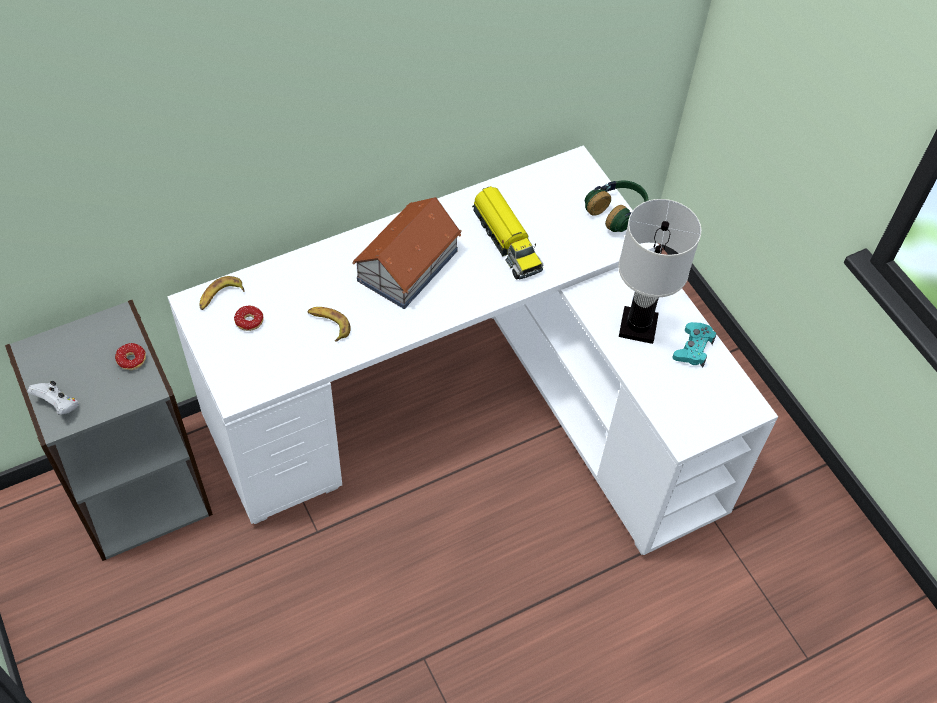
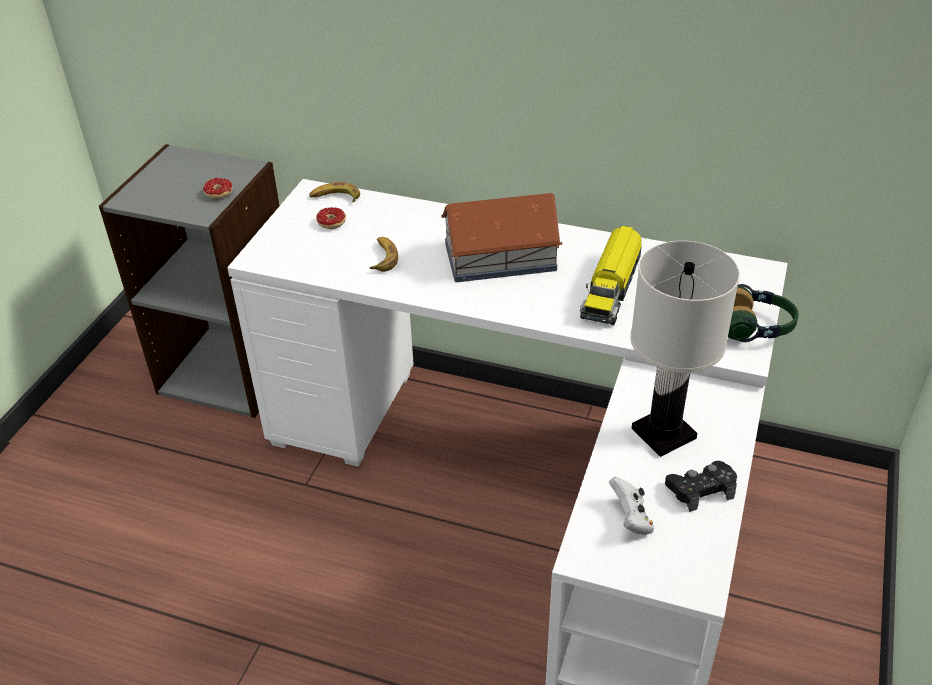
camera: 50 degrees right, 15 degrees down
white game controller [27,381,79,415] -> white game controller moved to [609,477,654,535]
turquoise game controller [672,322,716,367] -> black game controller [665,461,737,512]

